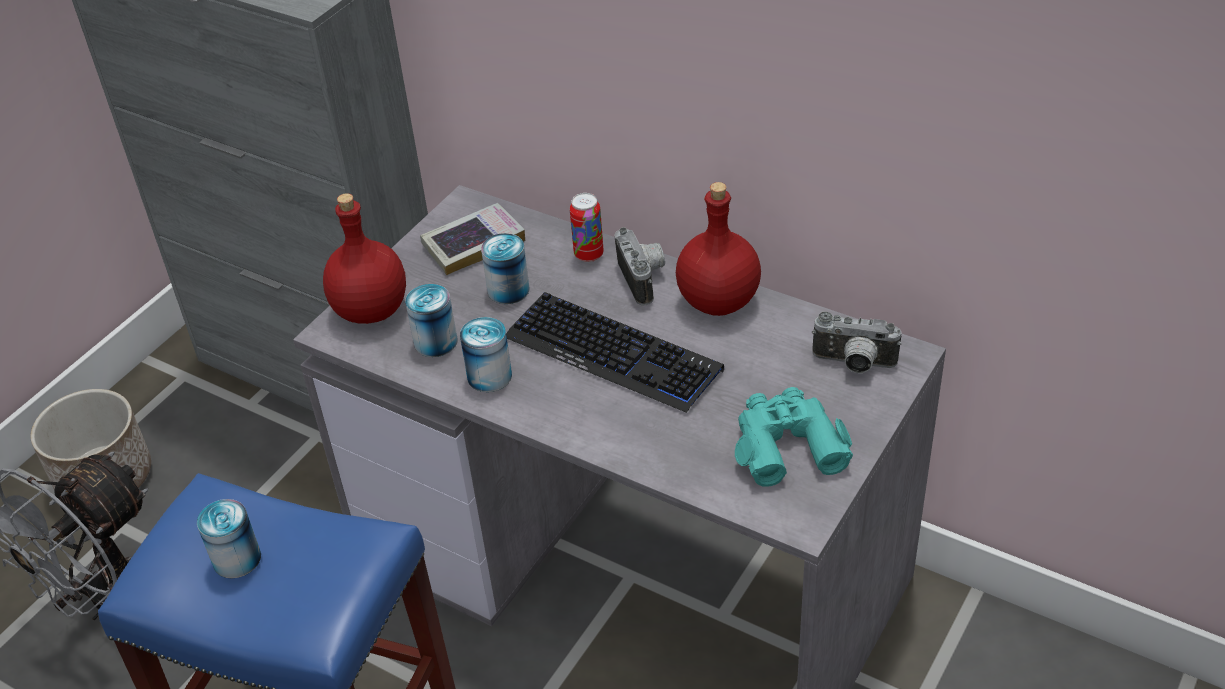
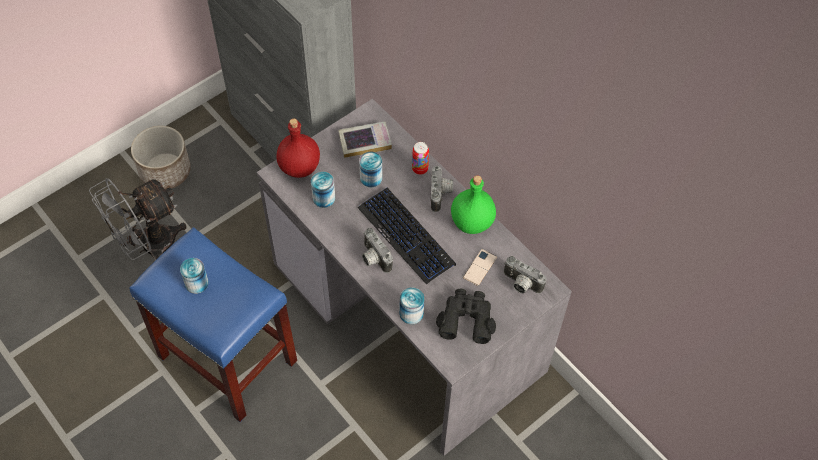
camera: 15 degrees right, 15 degrees up
can [460,317,512,392] -> can moved to [400,288,424,324]
red bottle [676,182,761,316] -> green bottle [451,175,496,234]
turquoise binoculars [735,387,853,487] -> black binoculars [436,289,496,344]
none -> camera [362,228,393,273]
none -> phone [463,249,497,286]

